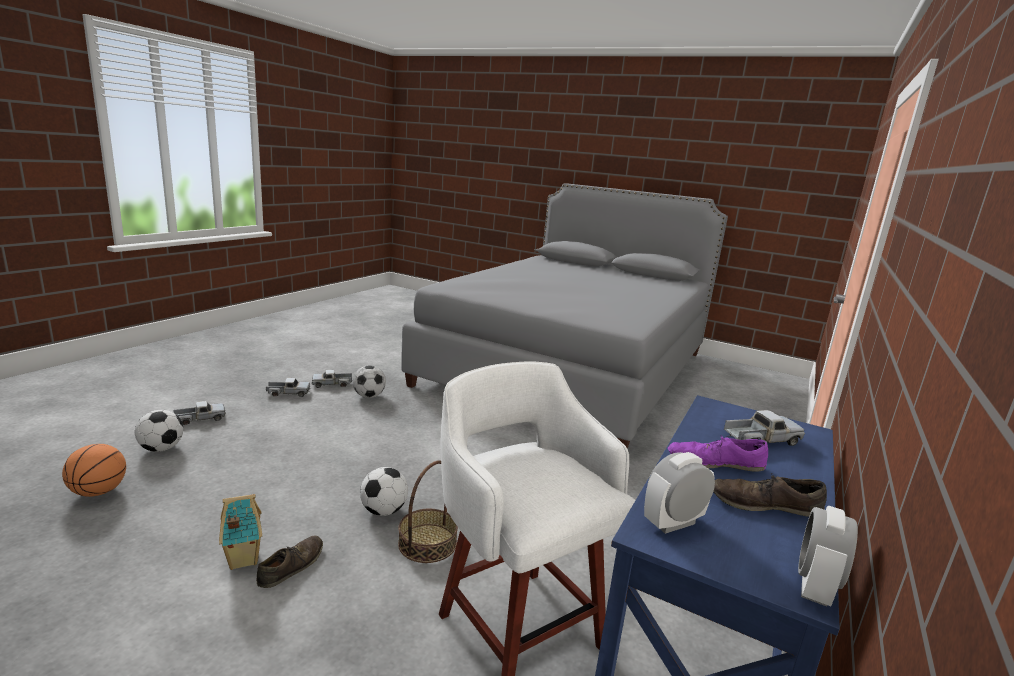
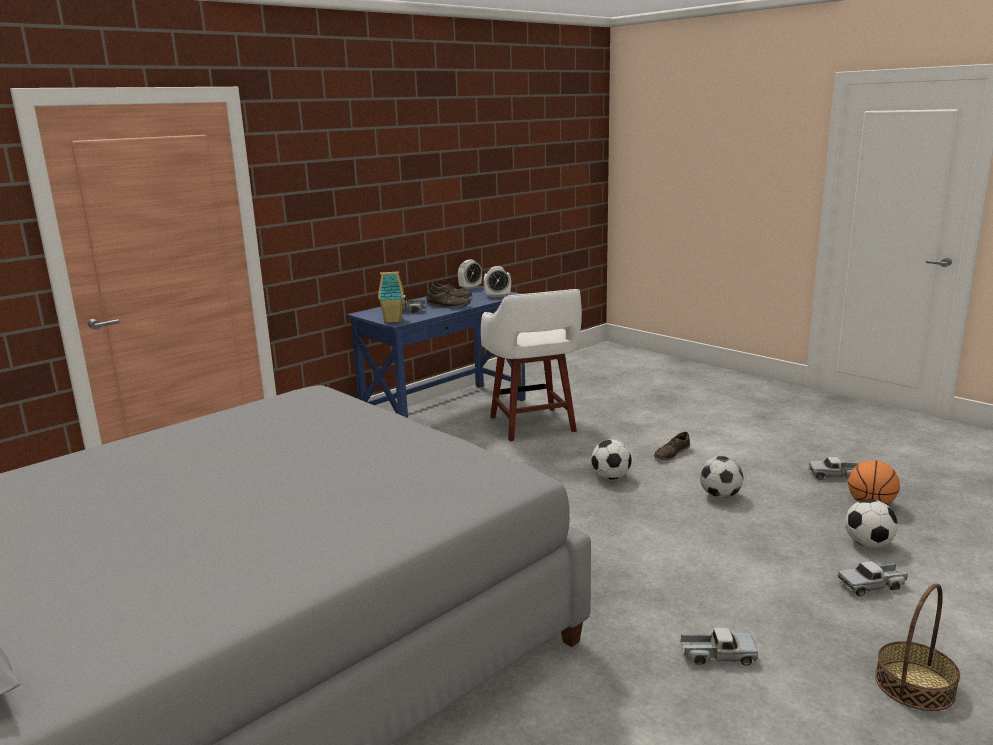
camera: 160 degrees left, 0 degrees up
toy house [219,494,262,570] -> toy house moved to [378,271,404,323]
toy truck [266,378,310,397] -> toy truck moved to [809,457,859,480]
football [353,365,386,398] -> football moved to [700,456,743,498]
basket [398,460,458,563] -> basket moved to [875,583,960,711]
purple shoe [668,435,768,472] -> brown shoe [426,289,471,308]

